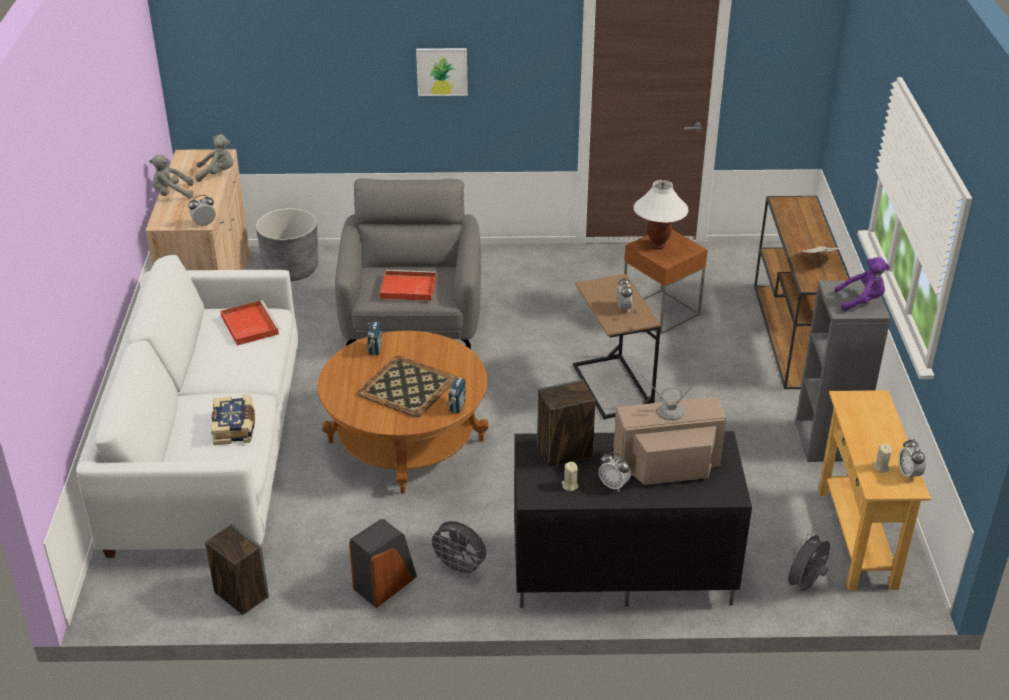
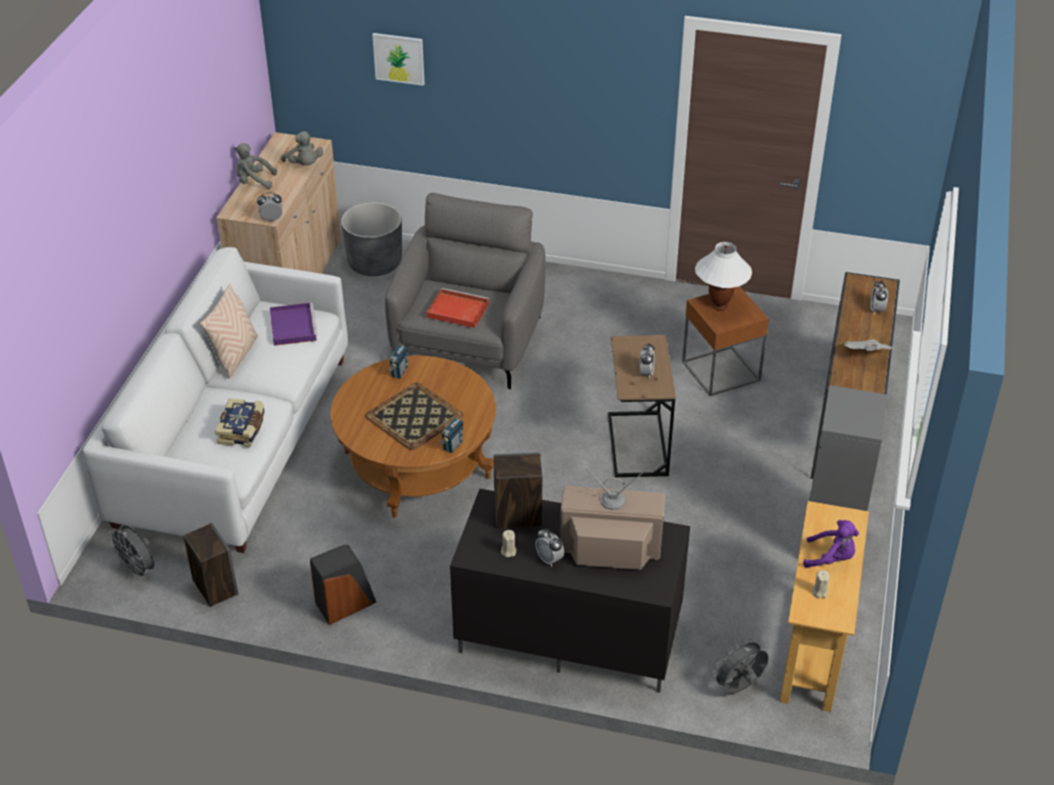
camera: 15 degrees right, 5 degrees up
grey plush toy [195,134,233,182] -> grey plush toy turned 45 degrees clockwise [281,131,323,166]
red tray [220,300,280,346] -> purple tray [270,303,318,346]
picture [416,48,468,96] -> picture moved to [372,33,425,86]
grey fan [427,521,486,578] -> grey fan moved to [108,525,154,580]
purple plush toy [834,257,890,311] -> purple plush toy moved to [803,520,859,568]
alarm clock [899,439,926,481] -> alarm clock moved to [871,280,888,314]
none -> beige pillow [200,284,258,379]

